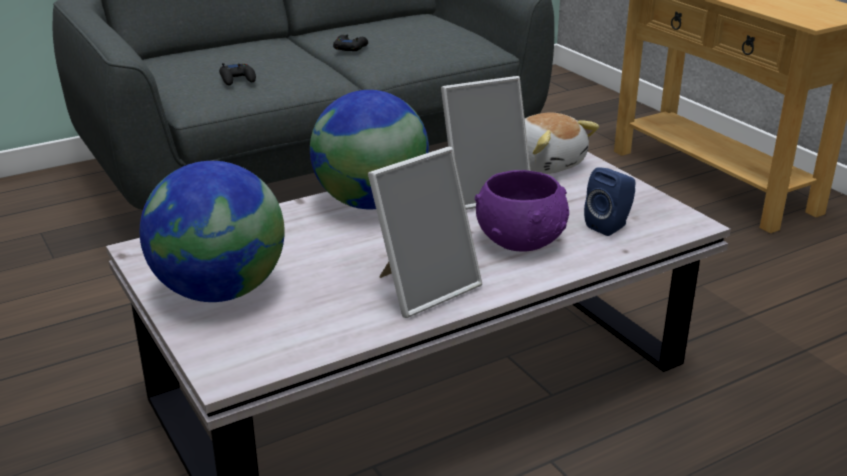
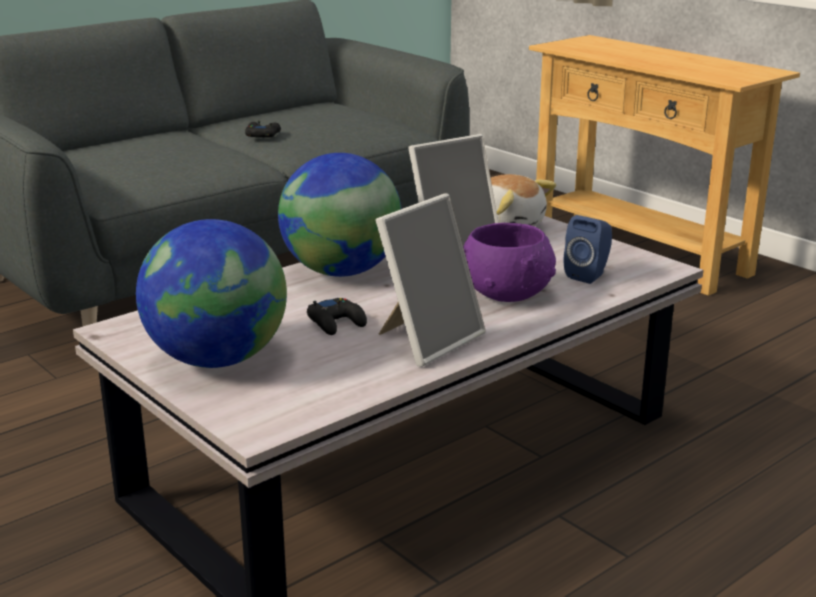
camera: 10 degrees left, 5 degrees down
black game controller [219,63,256,85] -> black game controller moved to [307,298,367,335]

